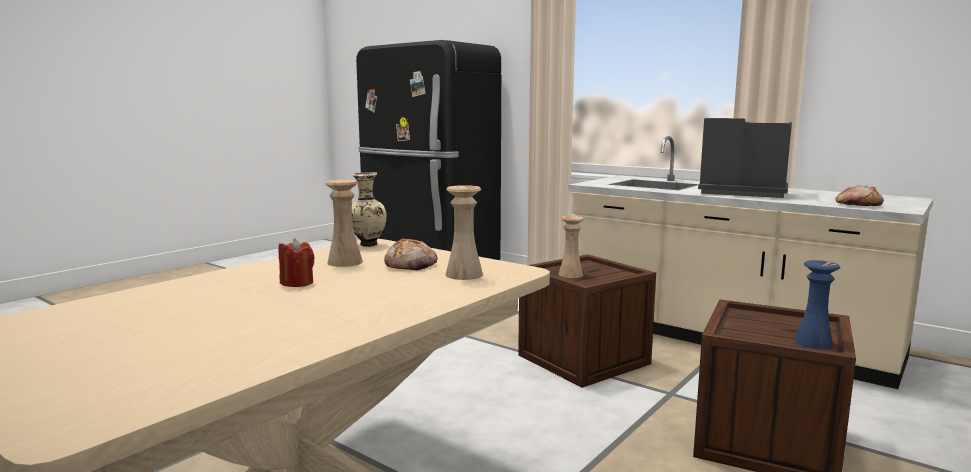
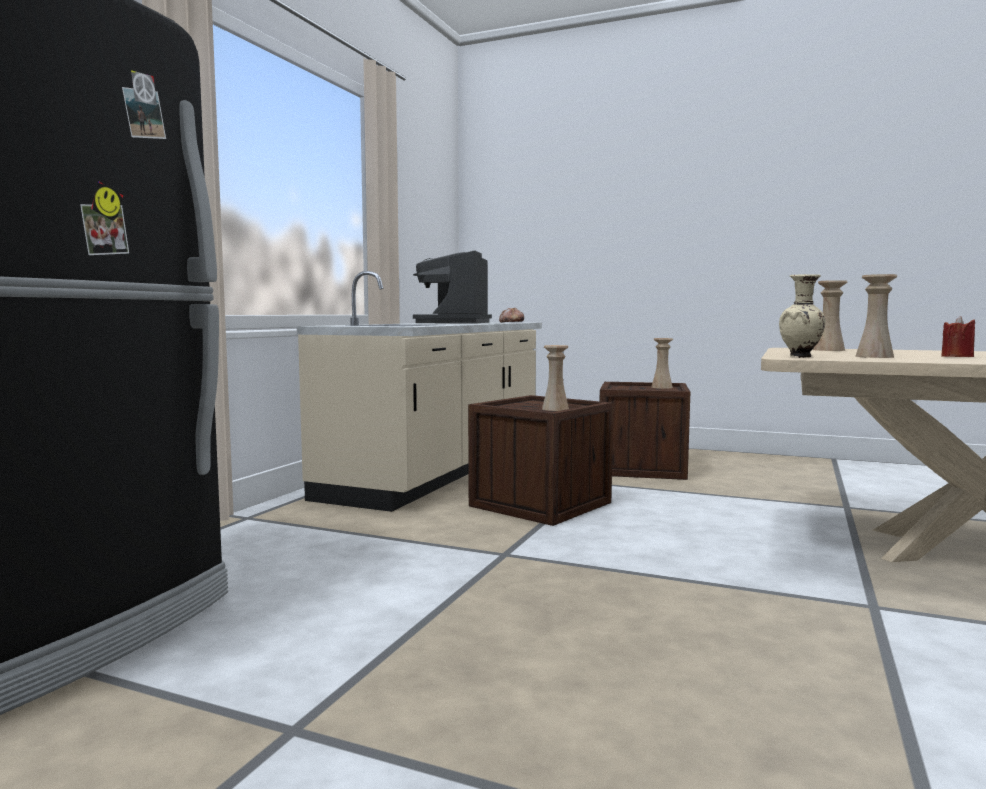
camera: 105 degrees left, 5 degrees down
bread [384,238,437,270] -> none
blue vase [794,260,840,350] -> beige vase [651,338,673,389]

